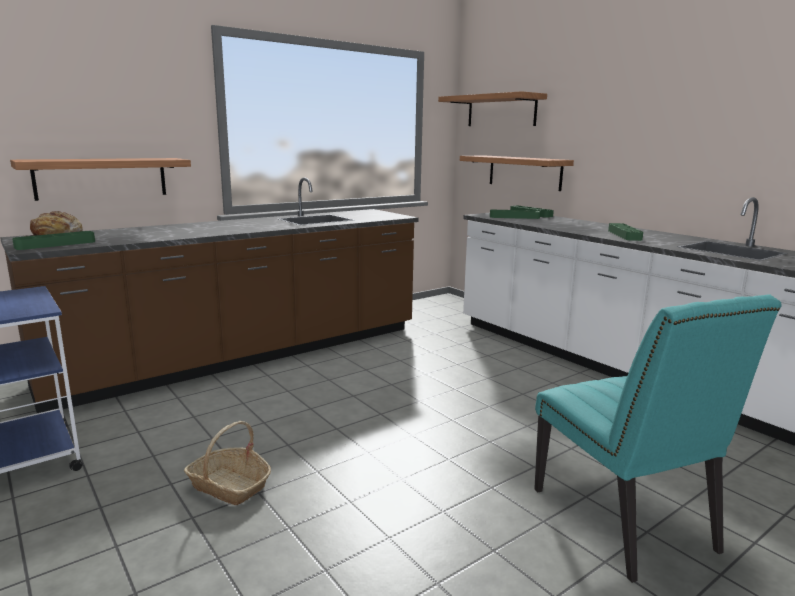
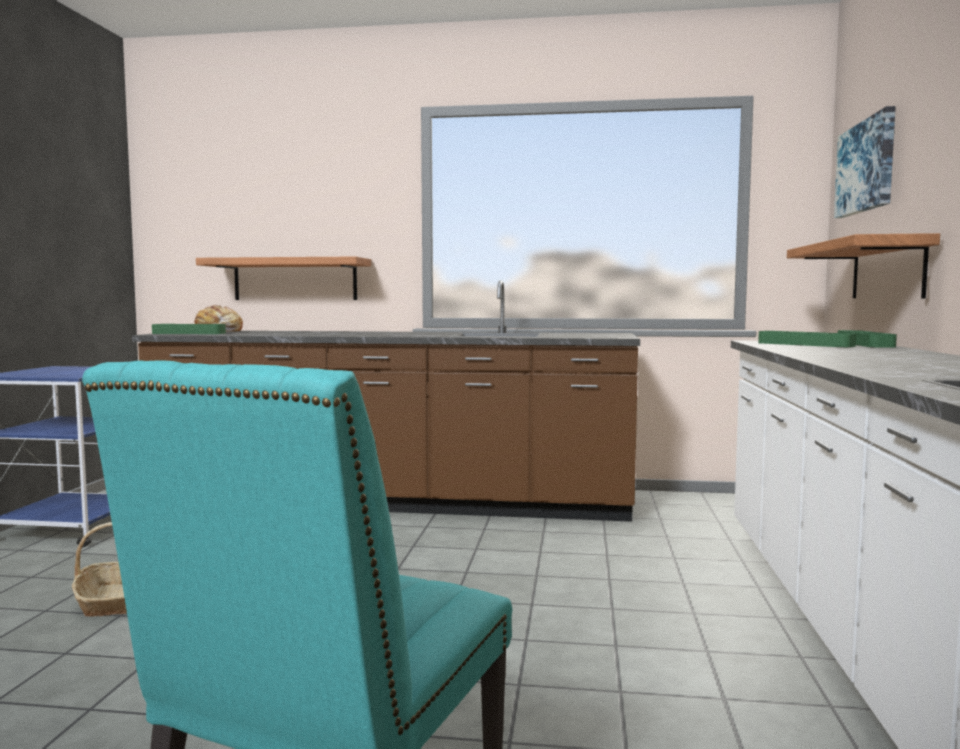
camera: 45 degrees right, 10 degrees down
shelf [438,91,547,126] -> picture [834,106,896,218]
green tray [608,223,643,241] -> none

